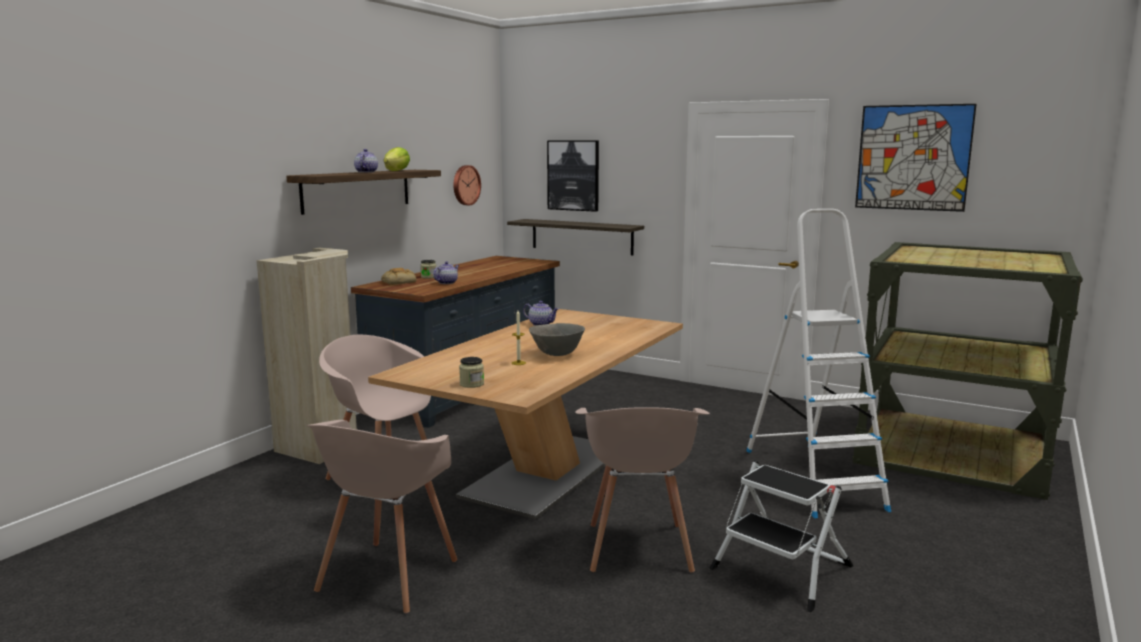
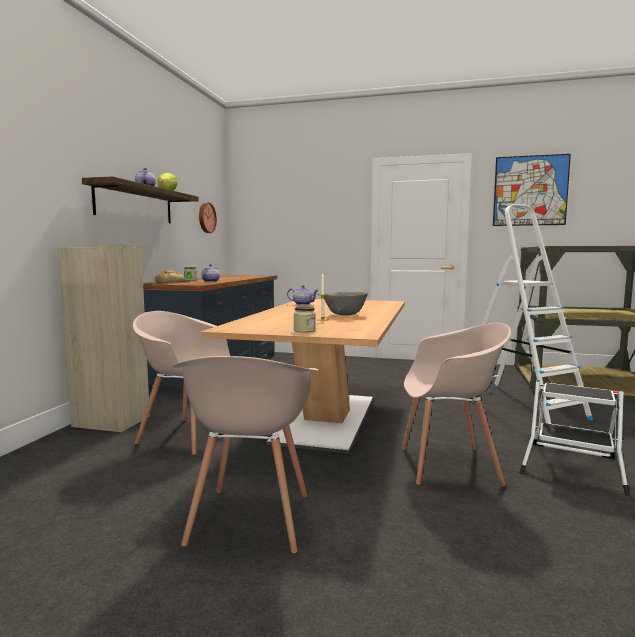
camera: 15 degrees left, 5 degrees down
shelf [507,219,644,255] -> none
picture [547,140,599,212] -> none
beige chair [575,408,710,573] -> beige chair turned 75 degrees counterclockwise [402,323,511,486]

